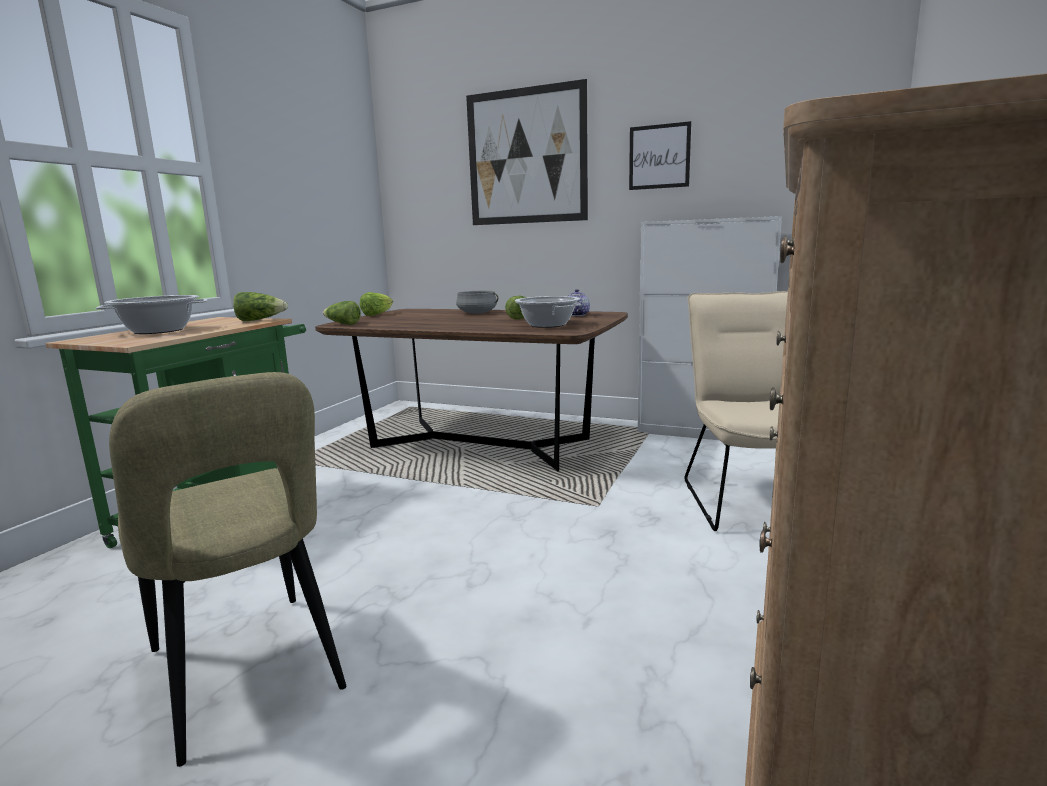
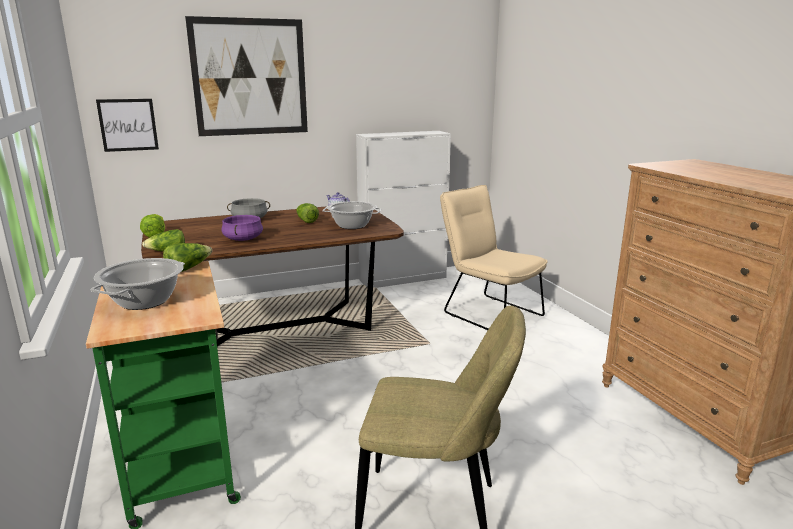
camera: 45 degrees left, 5 degrees up
picture [629,121,691,190] -> picture moved to [96,99,159,152]
none -> purple cooking pot [221,215,263,241]

